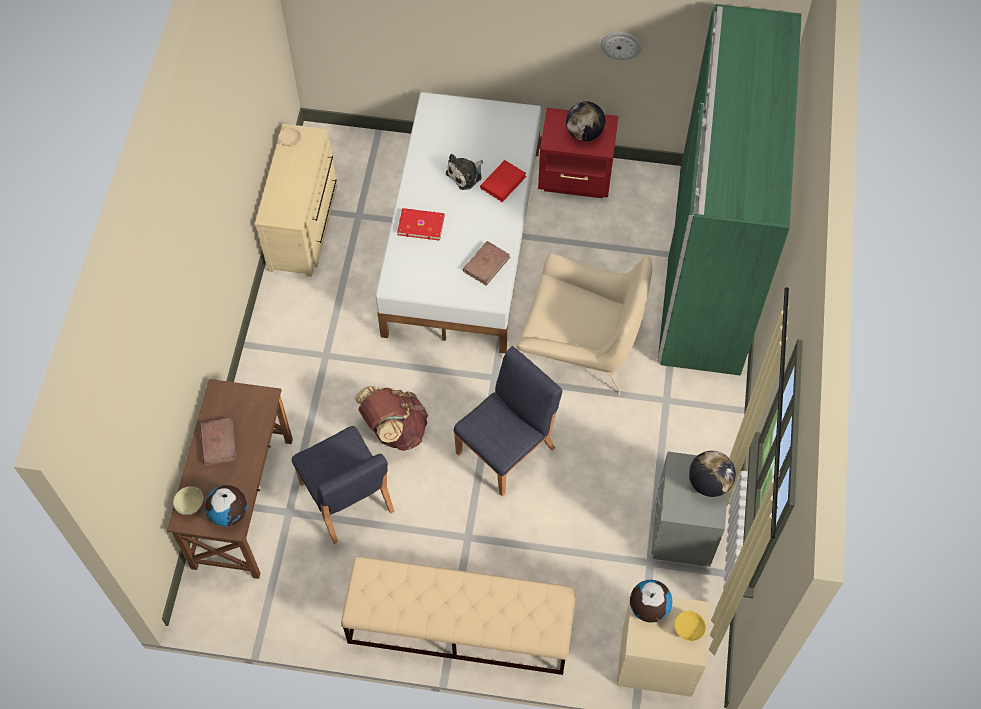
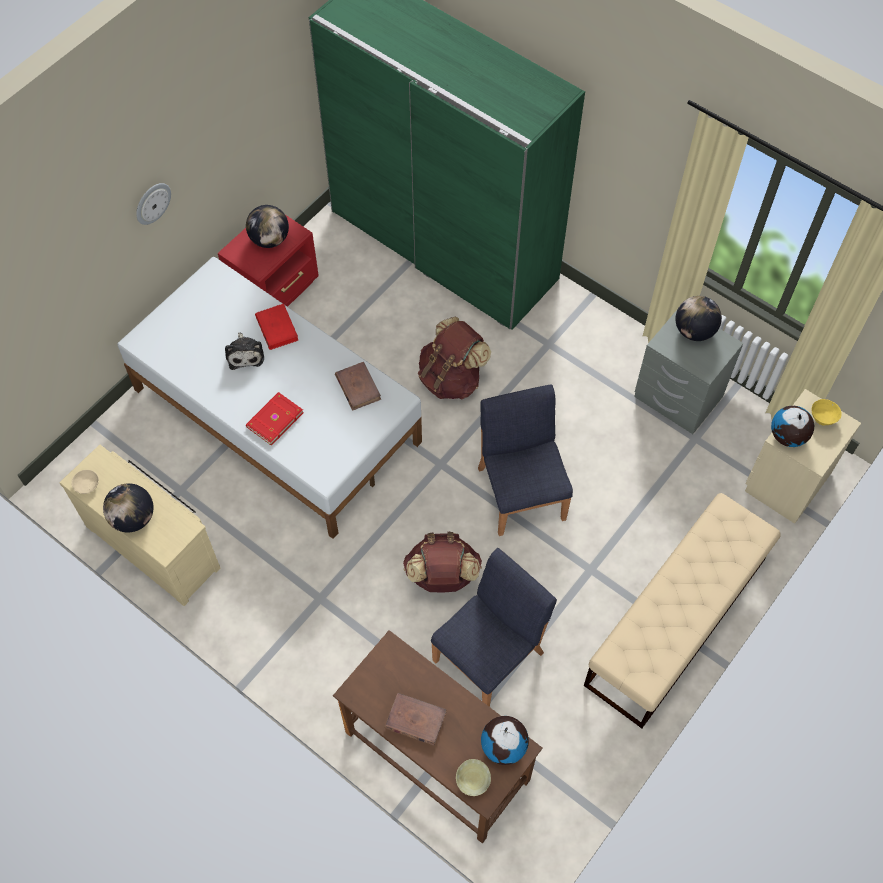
camera: 60 degrees left, 0 degrees up
blue chair [292,426,394,544] -> blue chair turned 45 degrees counterclockwise [431,548,557,707]
beige armchair [516,253,652,395] -> brown backpack [418,316,491,400]
wall clock [601,32,642,60] -> wall clock moved to [136,183,171,225]
none -> globe [103,483,154,532]

